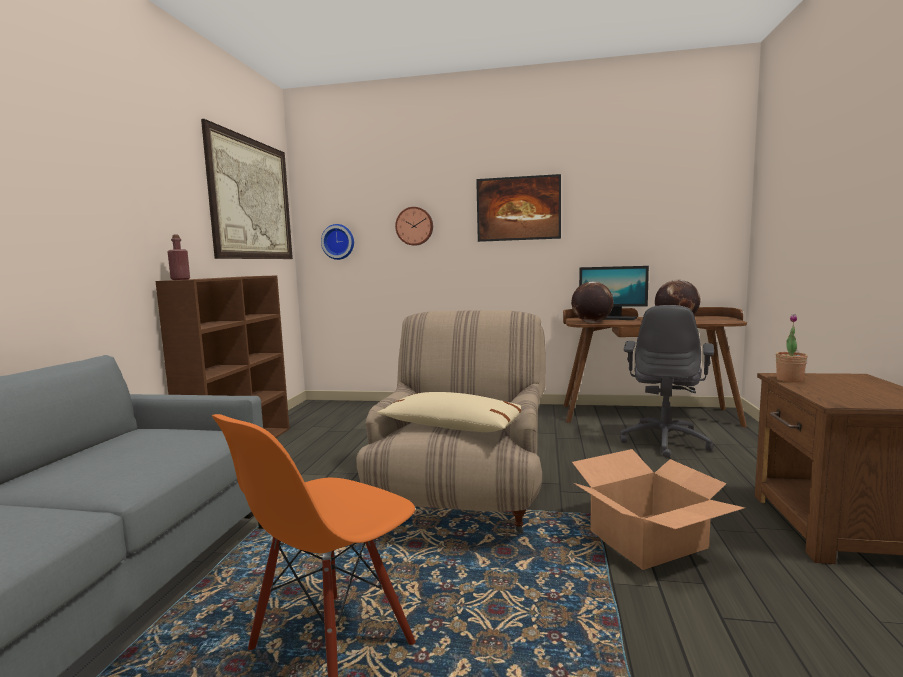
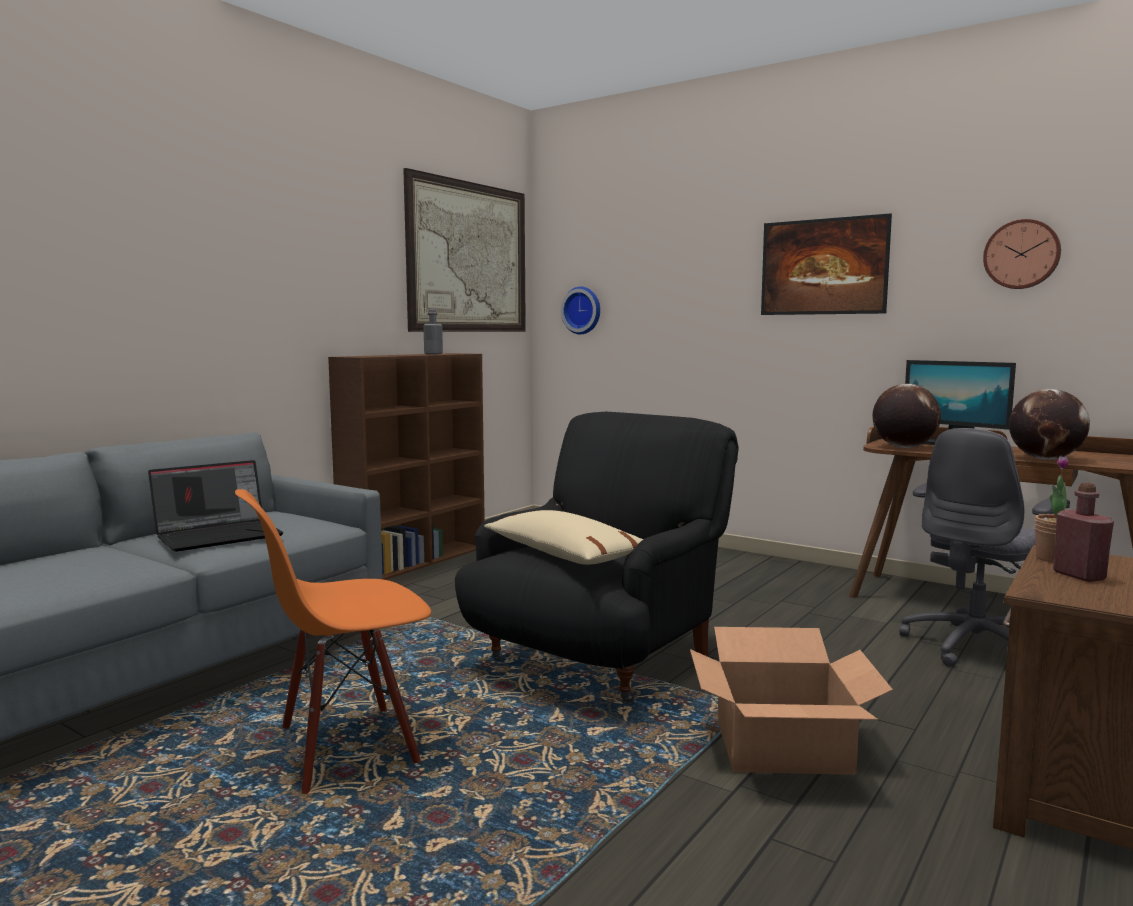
camera: 25 degrees right, 0 degrees up
red bottle [168,235,190,280] -> red bottle moved to [1053,483,1114,582]
beige armchair [356,310,546,534] -> black armchair [455,412,739,703]
wall clock [395,207,433,246] -> wall clock moved to [983,219,1061,289]
none -> laptop [148,460,284,552]
none -> grey bottle [423,309,443,354]

